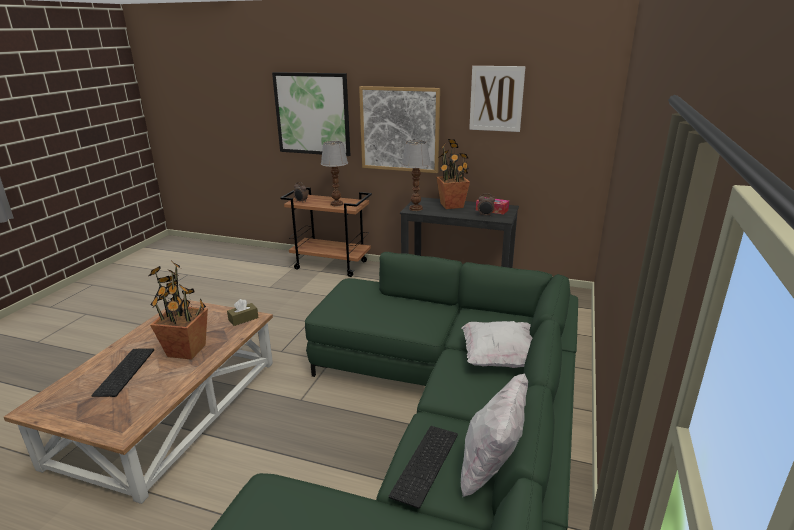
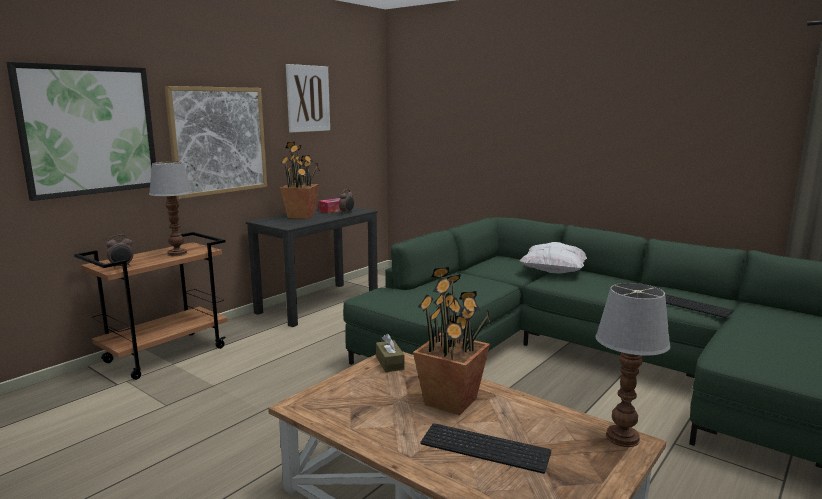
camera: 70 degrees left, 10 degrees down
table lamp [401,140,431,211] -> table lamp moved to [595,283,671,447]
white pillow [461,373,528,497] -> none

